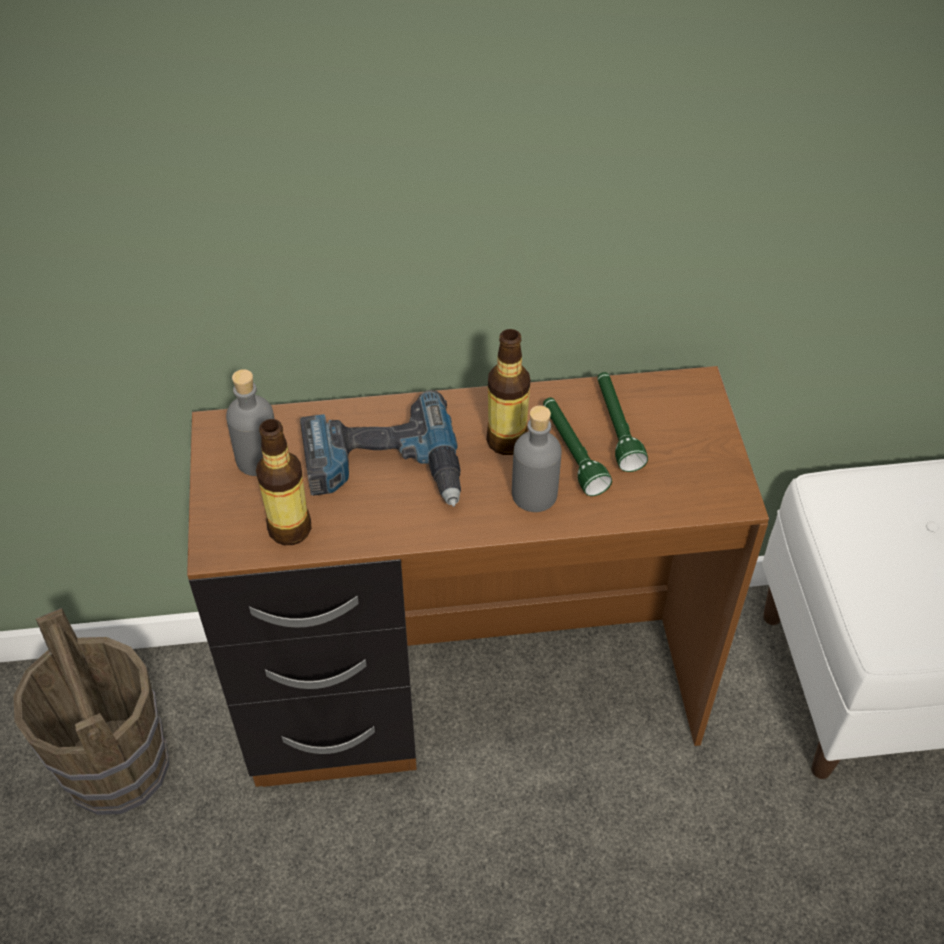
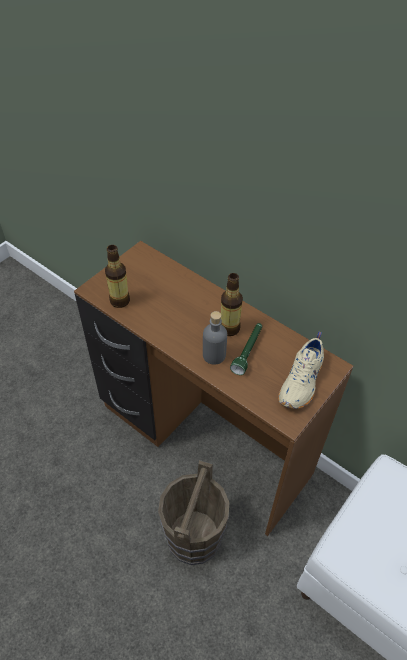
camera: 45 degrees right, 0 degrees up
brown bucket [13,608,169,815] -> brown bucket moved to [158,460,229,565]
grey bottle [226,369,275,476] -> none
power drill [300,390,461,507] -> none
green flashlight [597,372,648,472] -> none
none -> beige shoe [278,332,324,409]

